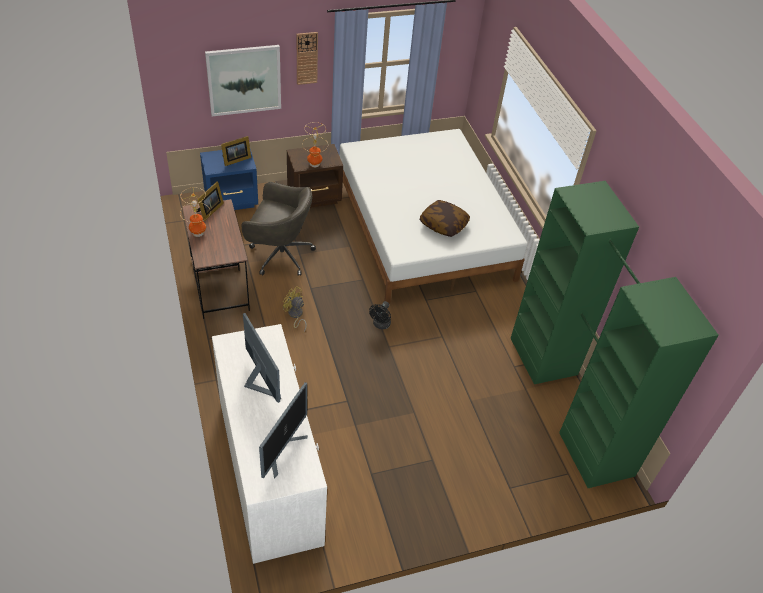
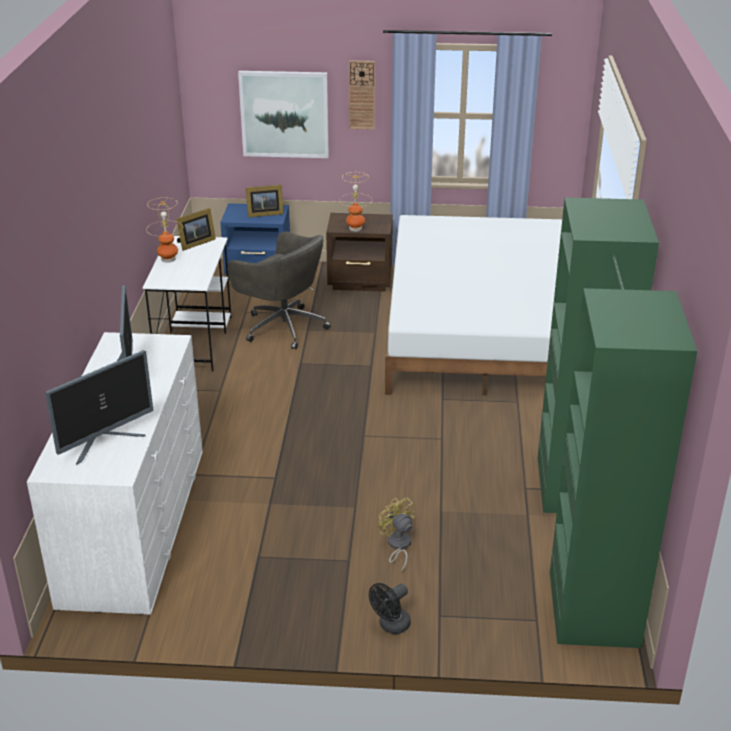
camera: 25 degrees right, 15 degrees down
brown desk [182,199,250,319] -> white desk [143,236,231,372]
yellow fan [283,286,307,332] -> yellow fan moved to [378,498,415,572]
black fan [369,301,391,329] -> black fan moved to [369,583,411,634]
pillow [420,200,470,237] -> none

